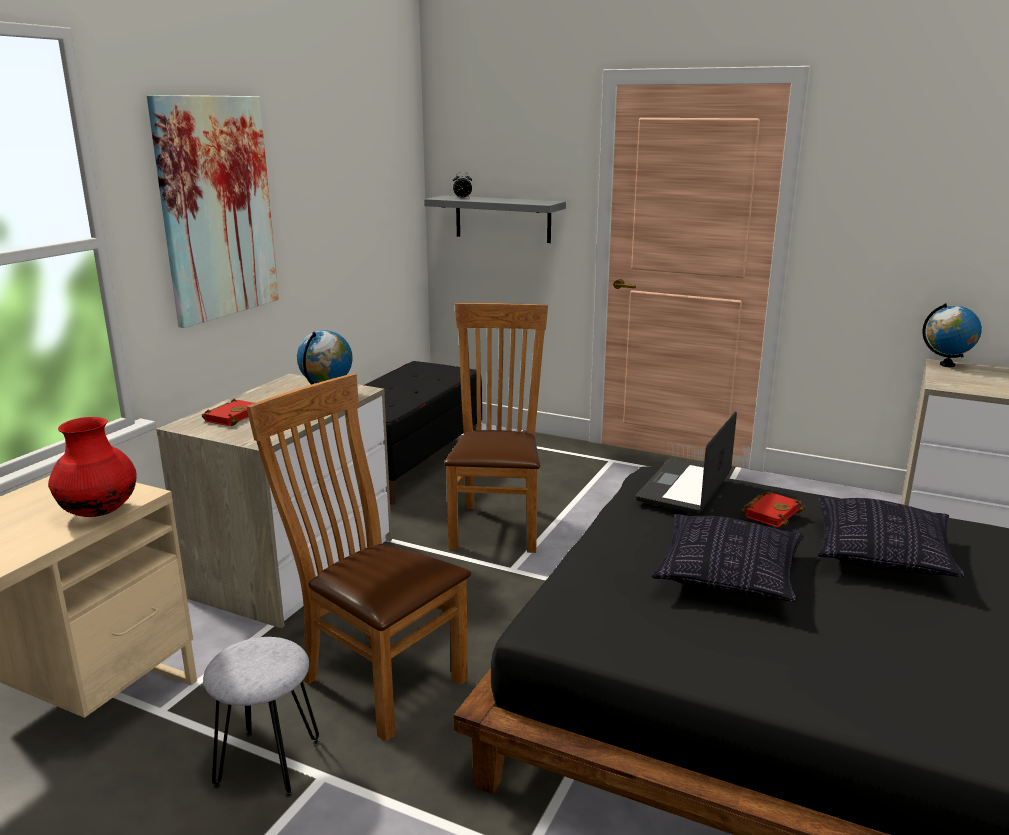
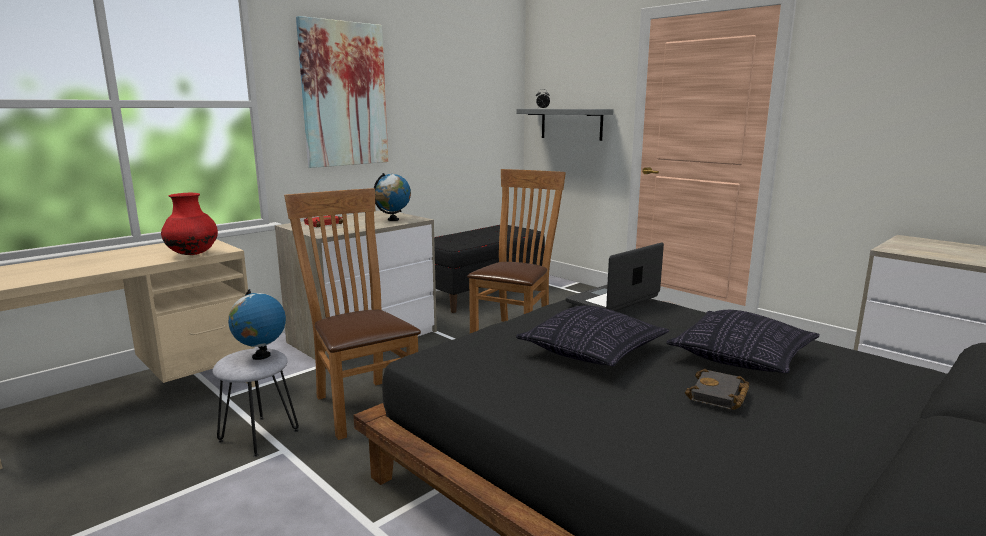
camera: 20 degrees right, 5 degrees down
red book [741,491,805,528] -> none
globe [922,303,982,367] -> globe moved to [228,289,286,360]
none -> black book [685,369,749,410]

